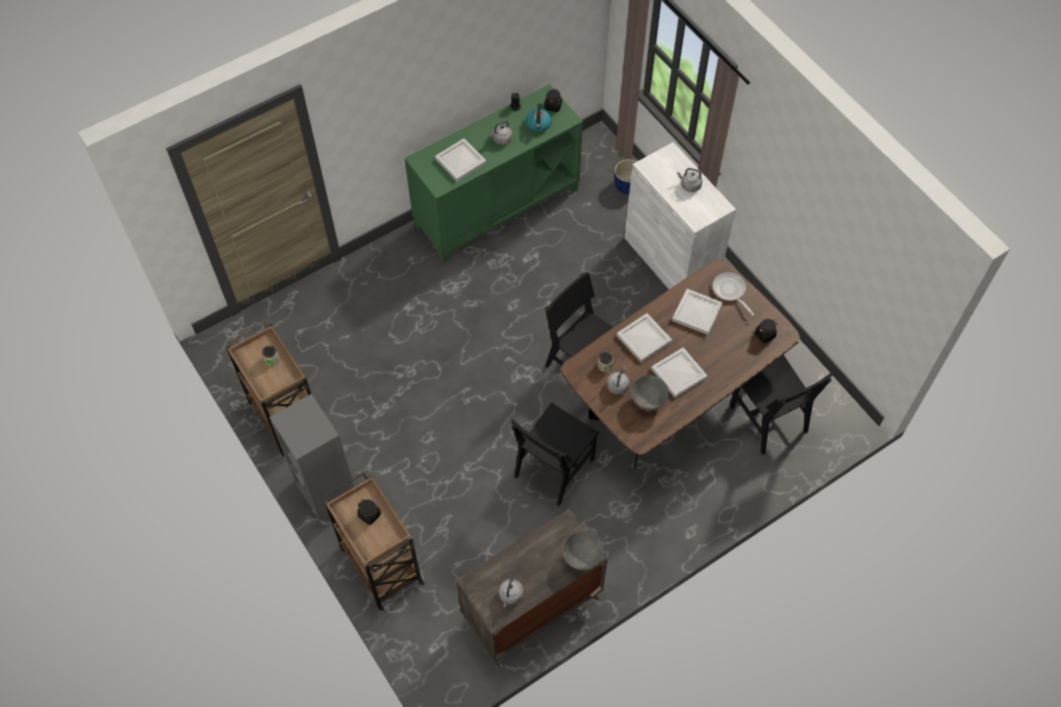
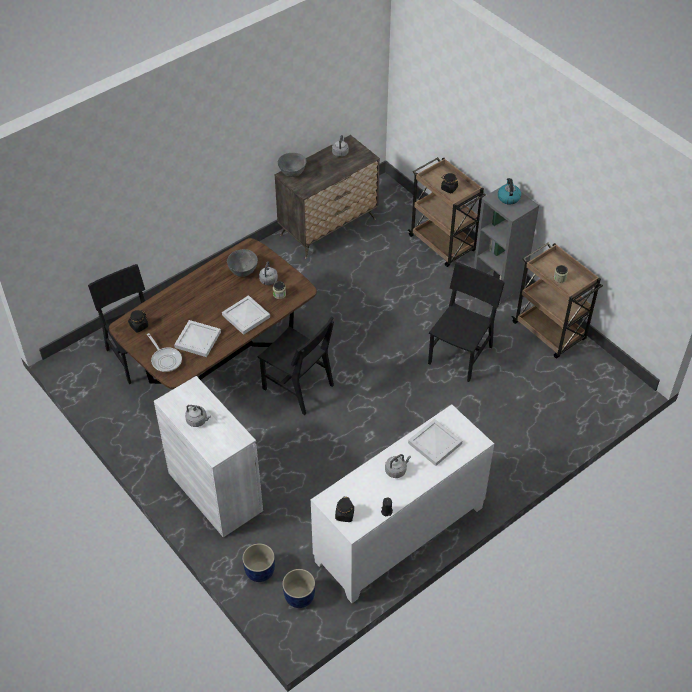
camera: 175 degrees right, 10 degrees down
green cabinet [404,84,583,263] -> white cabinet [311,405,494,603]
black chair [511,402,600,506] -> black chair moved to [428,263,505,382]
kettle [526,104,552,132] -> kettle moved to [498,178,521,205]
white tray [651,347,708,398] -> none
none -> blue planter [282,569,315,608]

